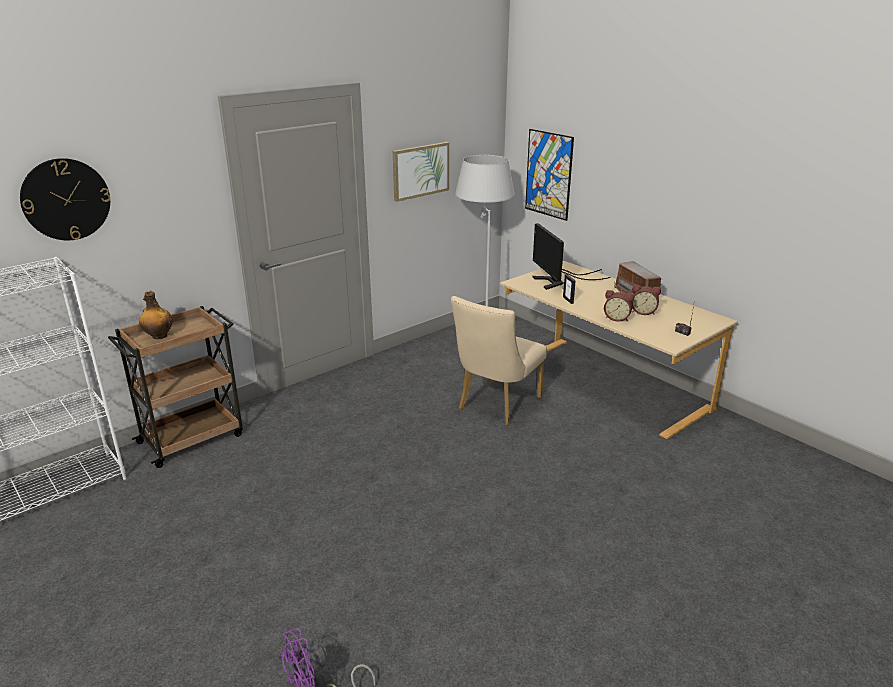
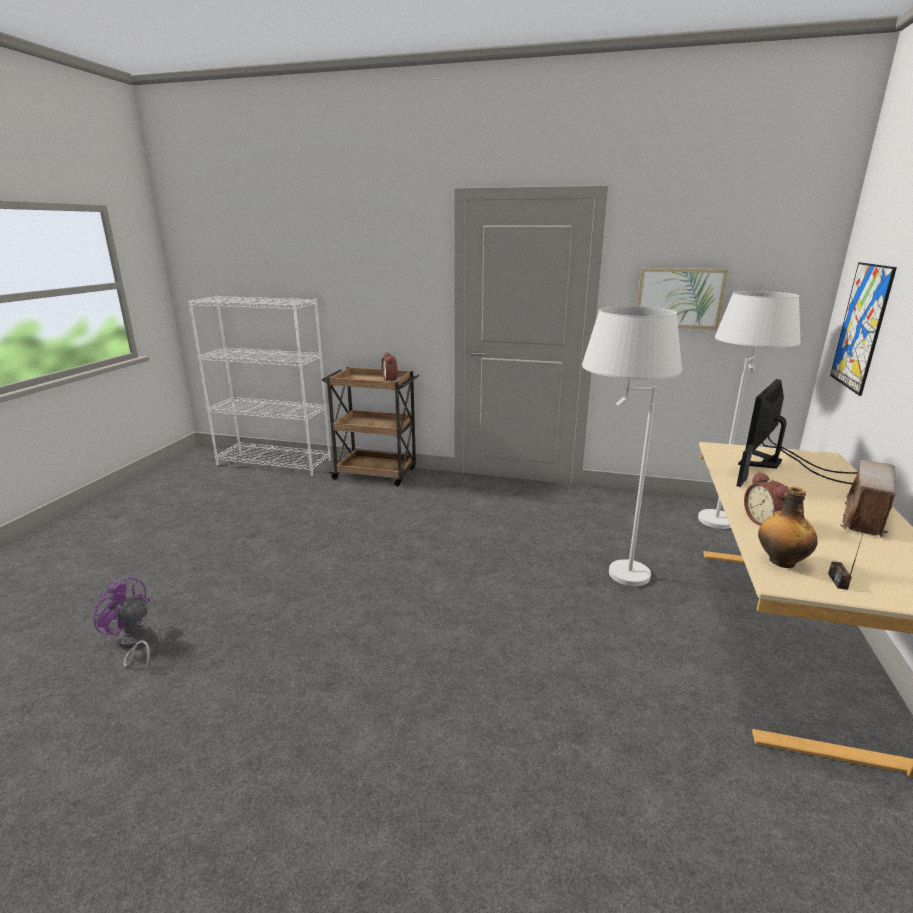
camera: 55 degrees right, 5 degrees down
wall clock [20,158,110,240] -> none
bottle [139,291,173,339] -> bottle moved to [758,487,818,568]
beige chair [451,296,547,425] -> white floor lamp [582,306,682,586]
alarm clock [632,285,661,315] -> alarm clock moved to [381,352,398,381]

